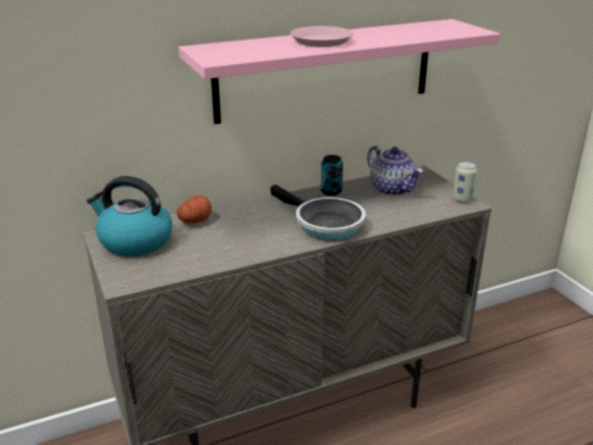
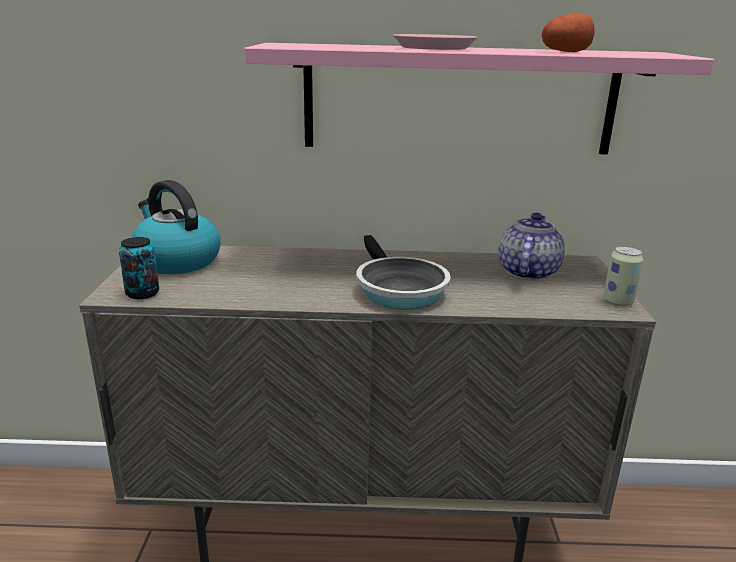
camera: 25 degrees right, 5 degrees down
potato [177,195,212,224] -> potato moved to [542,13,595,52]
can [321,155,343,196] -> can moved to [119,237,159,299]
teapot [367,146,423,196] -> teapot turned 150 degrees counterclockwise [498,212,565,281]

